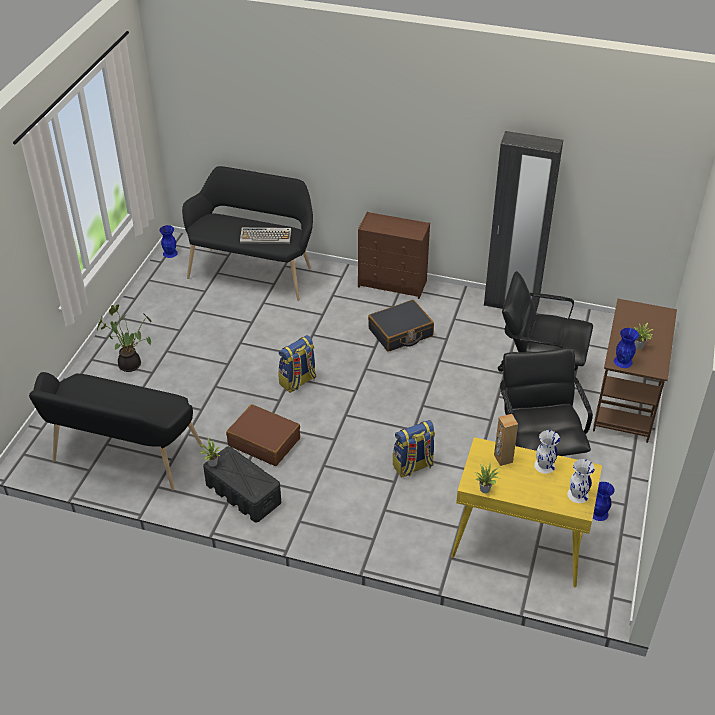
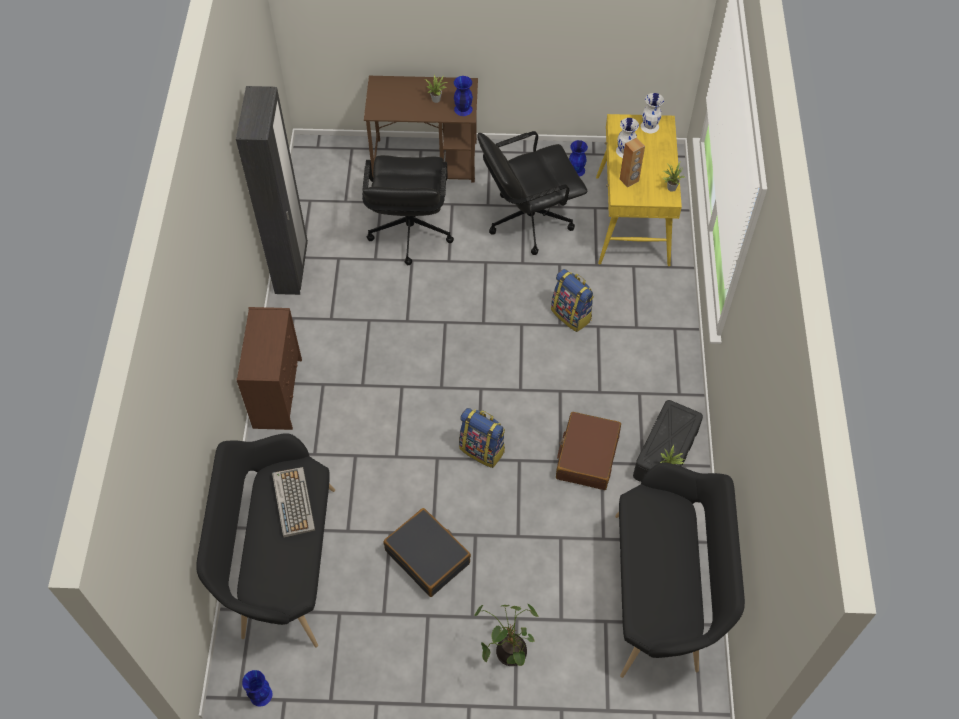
camera: 105 degrees left, 15 degrees up
black suitcase [368,300,434,352] -> black suitcase moved to [383,508,471,597]

